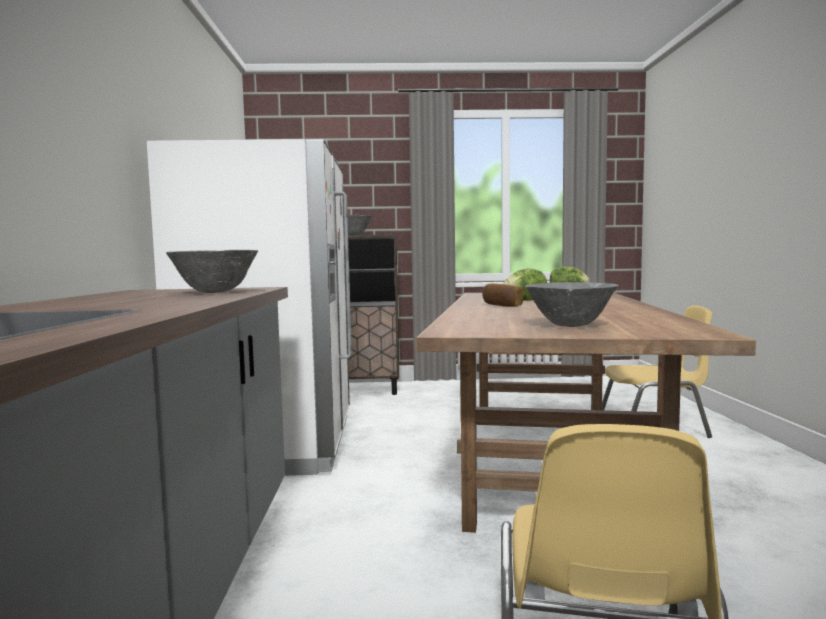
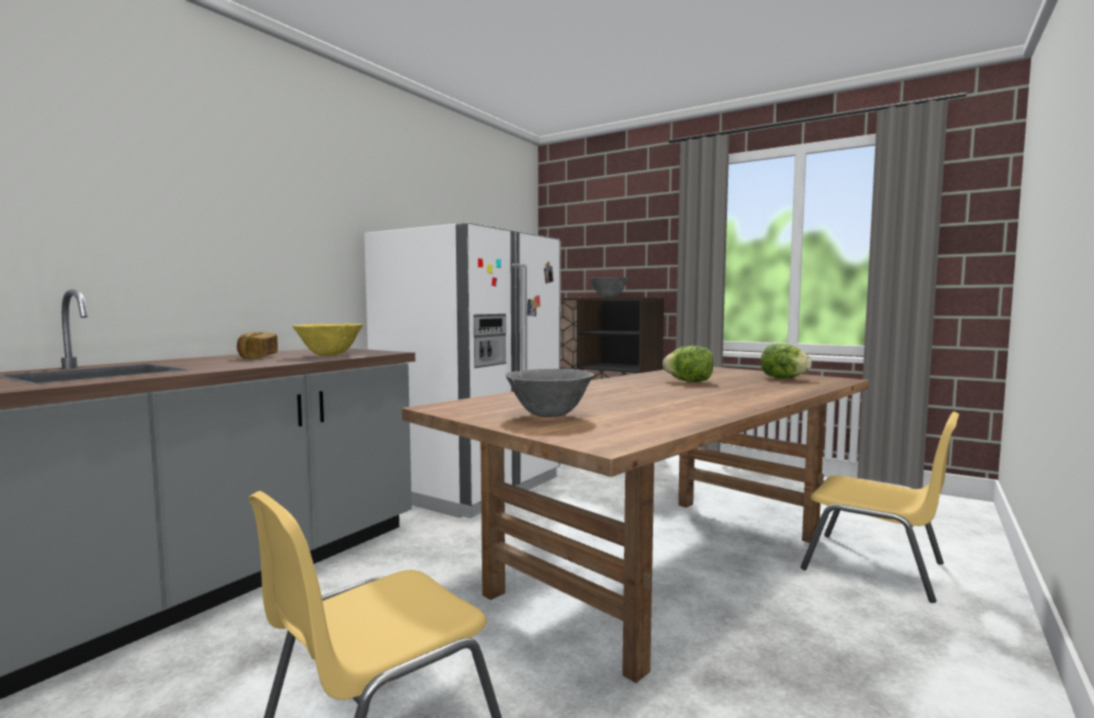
camera: 35 degrees right, 0 degrees up
grey bowl [166,250,258,293] -> yellow bowl [292,324,364,356]
bread [482,283,524,307] -> bread moved to [237,332,278,359]

